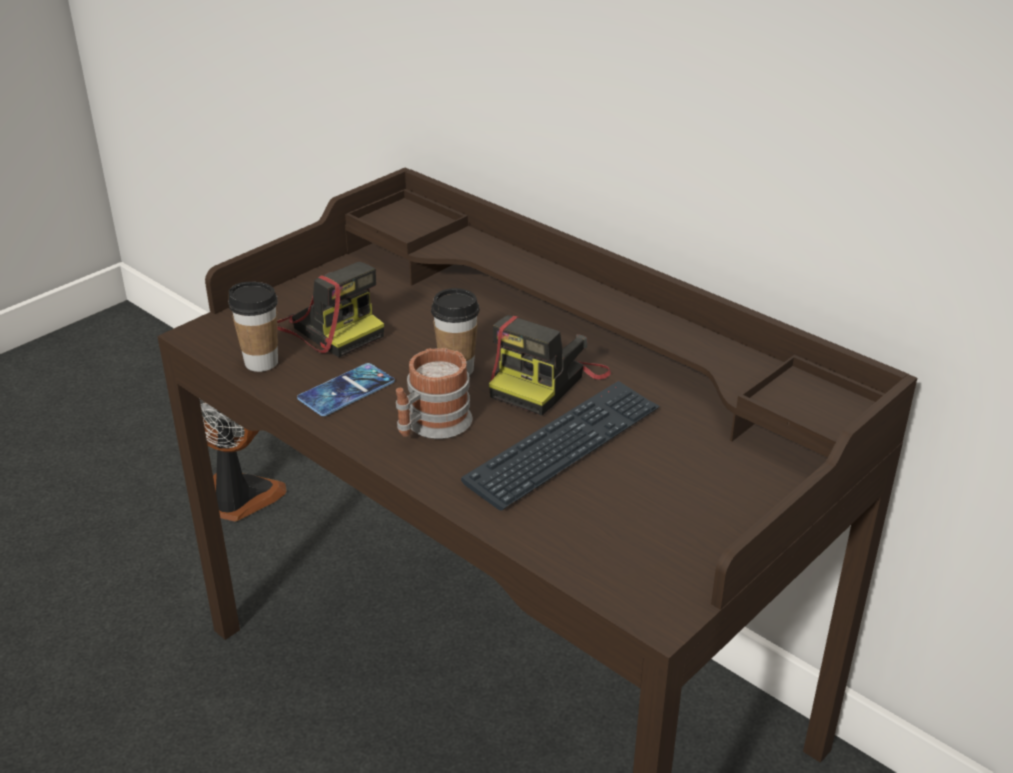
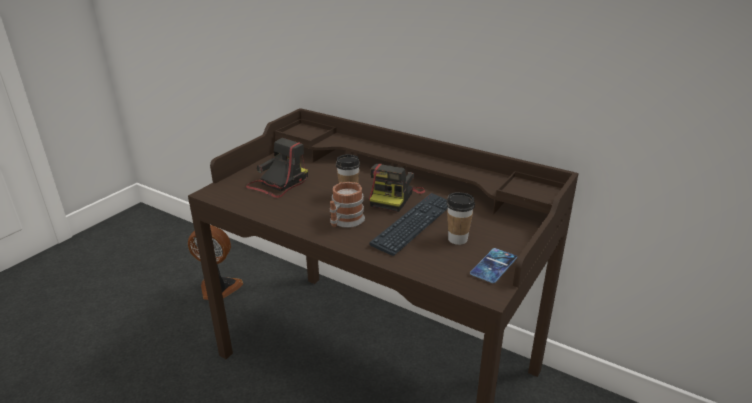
camera: 10 degrees left, 5 degrees down
cup [228,282,278,372] -> cup moved to [446,192,475,245]
camera [277,262,384,357] -> camera turned 90 degrees counterclockwise [246,138,308,198]
phone [297,363,395,416] -> phone moved to [470,248,517,283]

